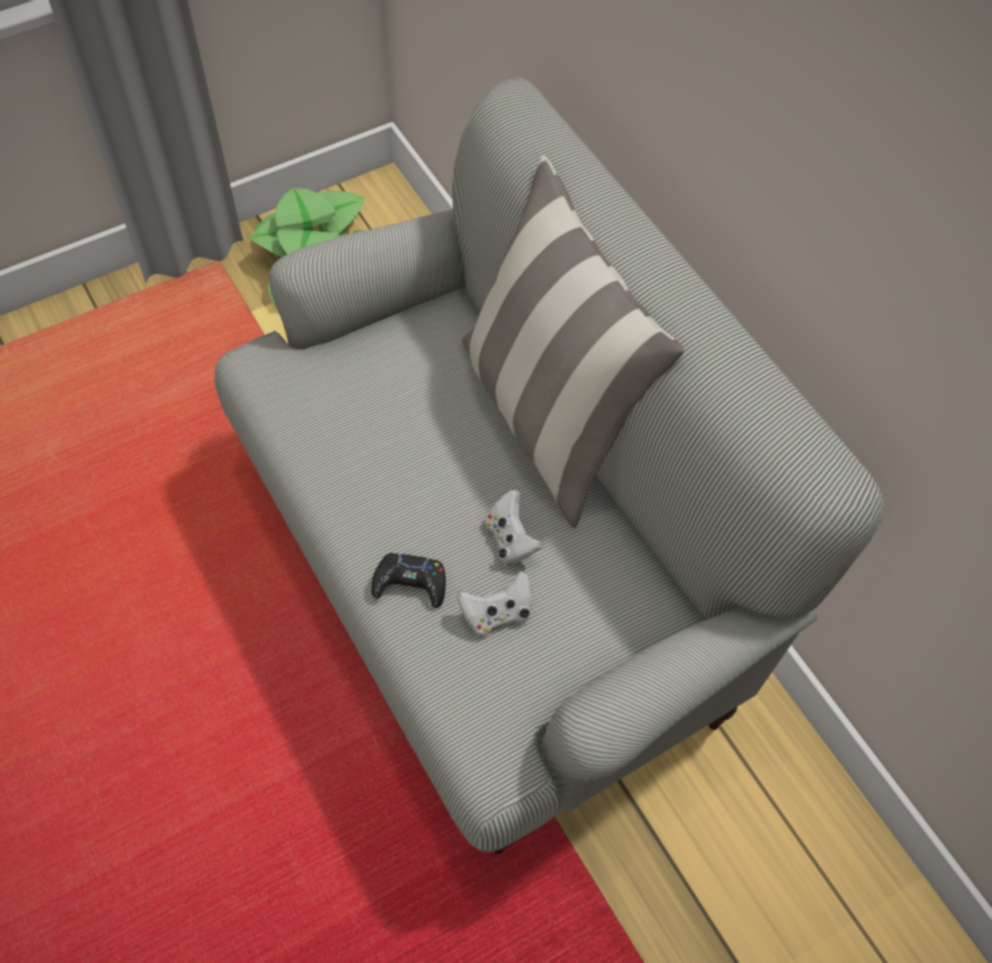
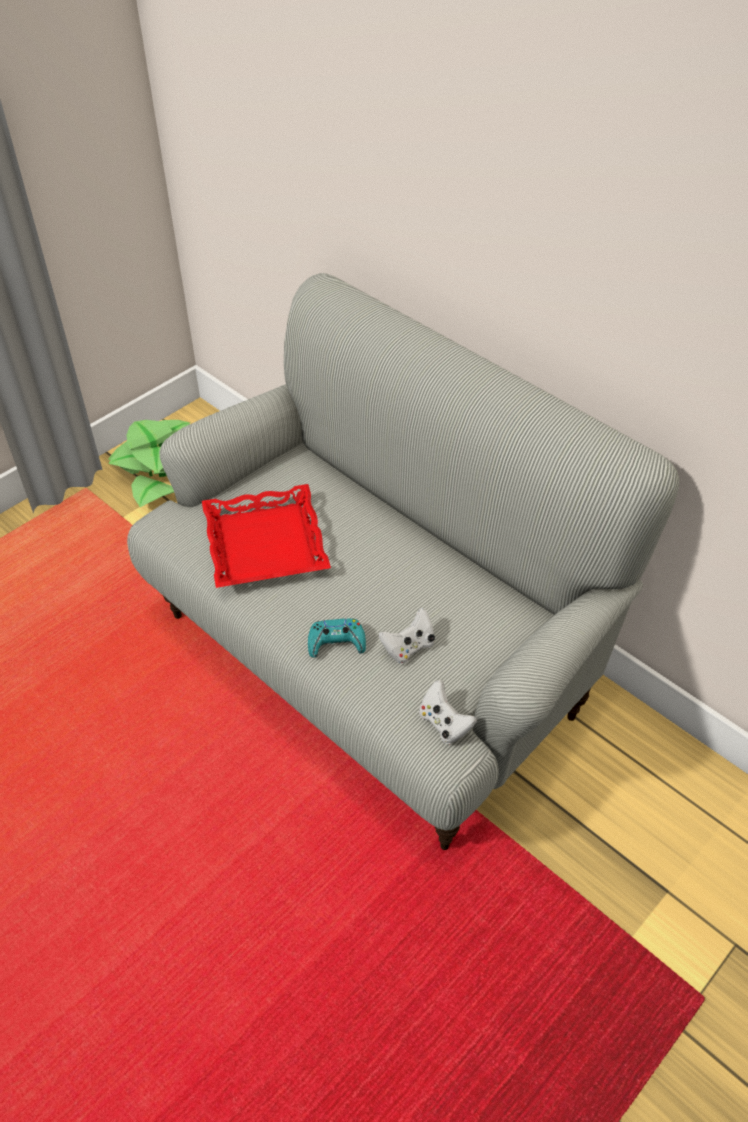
camera: 15 degrees left, 10 degrees down
black game controller [372,553,446,608] -> turquoise game controller [308,618,366,657]
pillow [462,156,684,528] -> none
white game controller [485,490,542,565] -> white game controller moved to [419,680,477,744]
none -> red tray [202,484,331,588]

